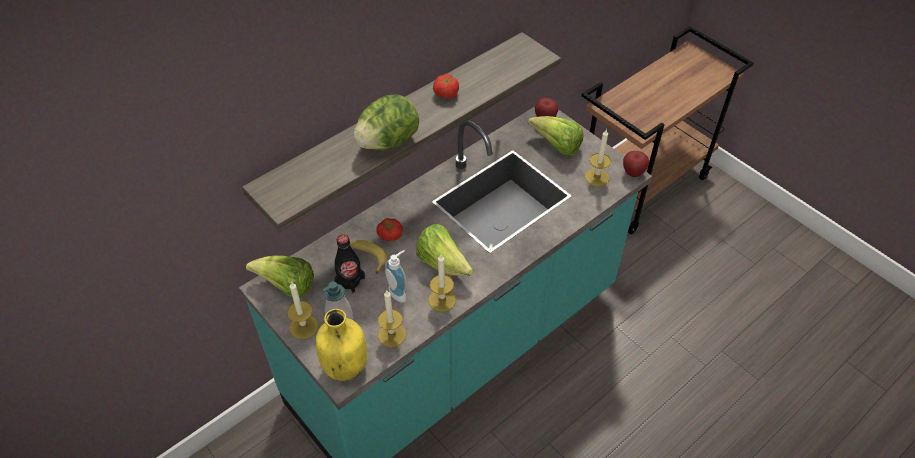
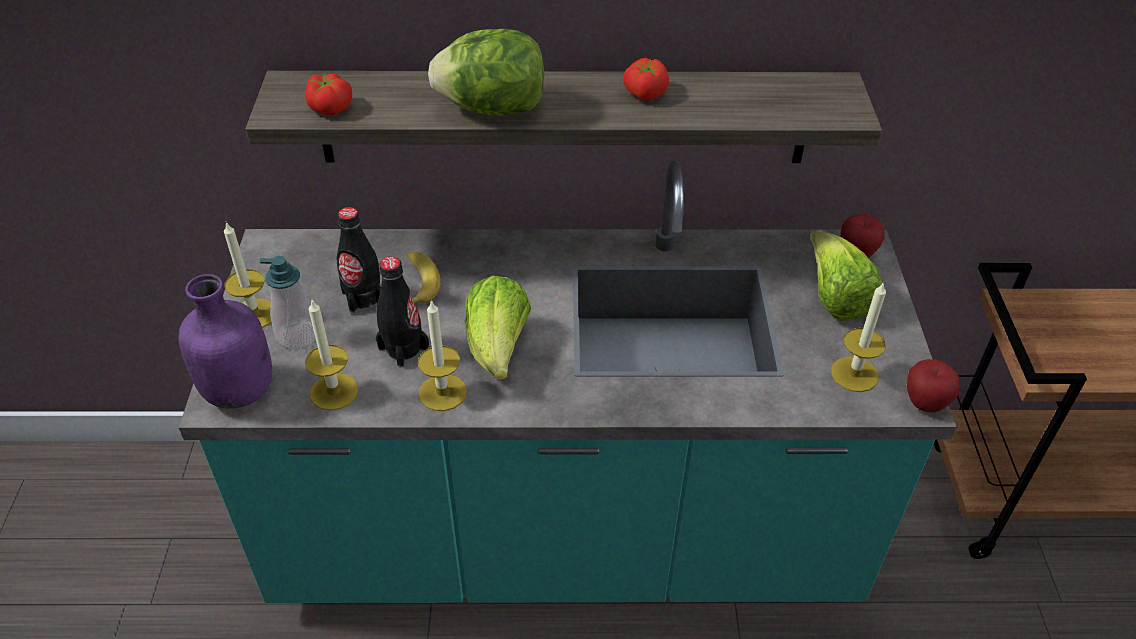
camera: 40 degrees right, 5 degrees down
lettuce [246,256,314,298] -> none
yellow bottle [315,309,367,381] -> purple bottle [178,274,272,409]
tomato [376,218,403,241] -> tomato moved to [305,73,352,115]
soap dispenser [385,250,406,303] -> black bottle [376,256,429,368]

